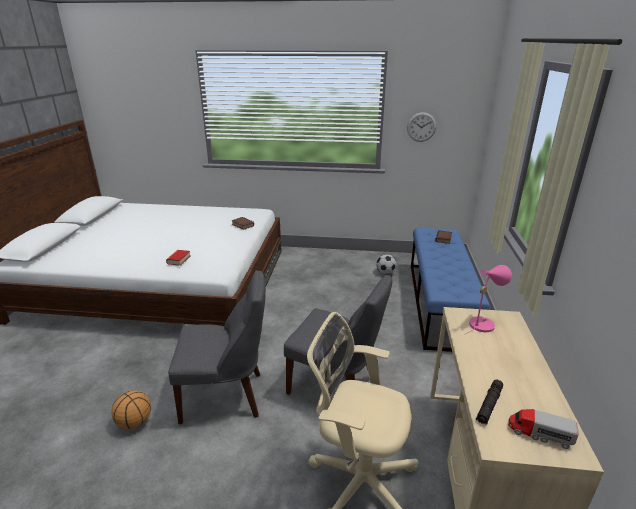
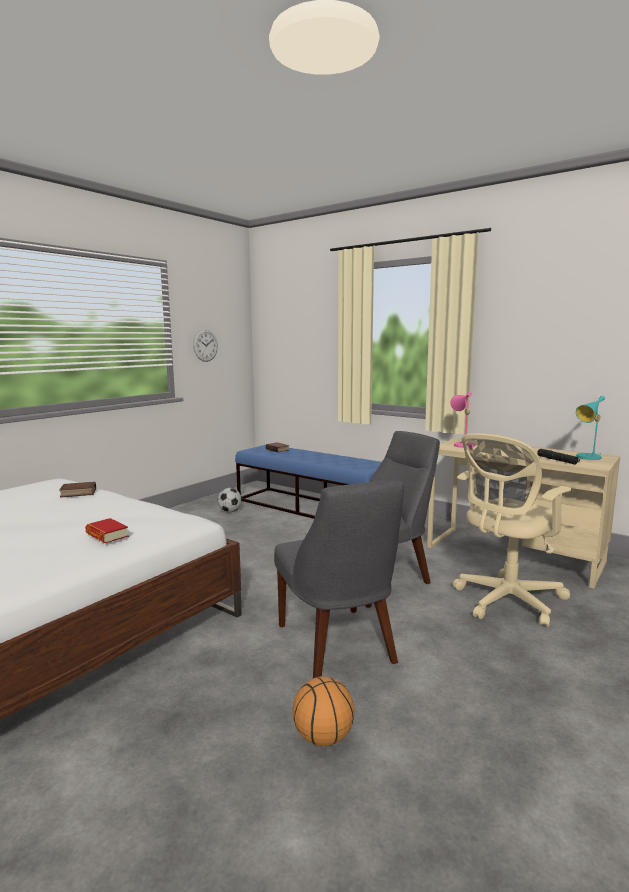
camera: 60 degrees left, 15 degrees down
grey chair [168,271,266,424] -> grey chair turned 135 degrees clockwise [274,480,404,678]
toy truck [508,409,579,449] -> turquoise table lamp [576,396,605,460]

